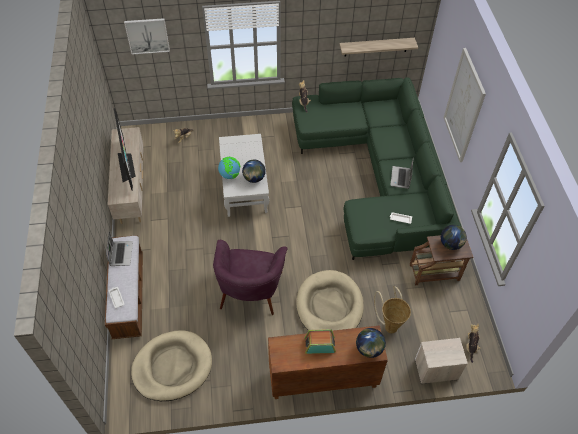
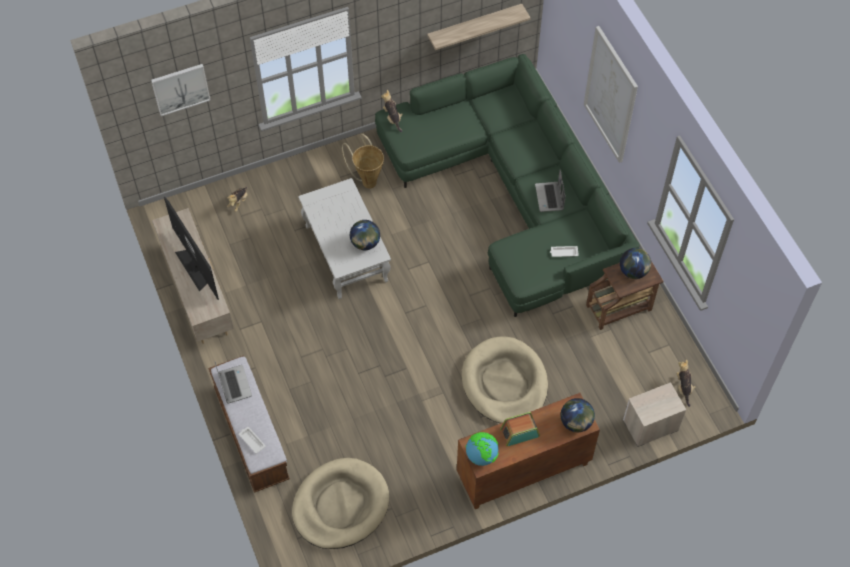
camera: 15 degrees left, 5 degrees up
purple armchair [213,240,288,315] -> none
globe [218,157,240,179] -> globe moved to [466,432,499,466]
basket [374,286,411,333] -> basket moved to [342,134,384,188]

